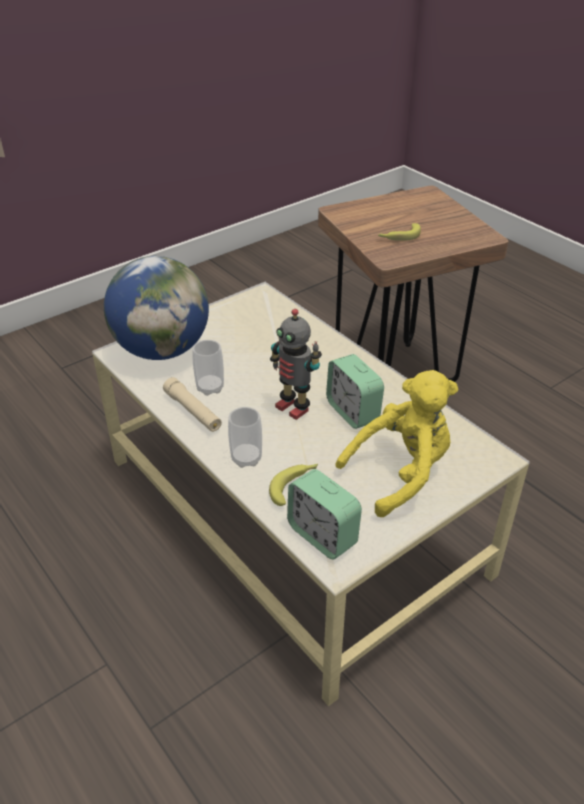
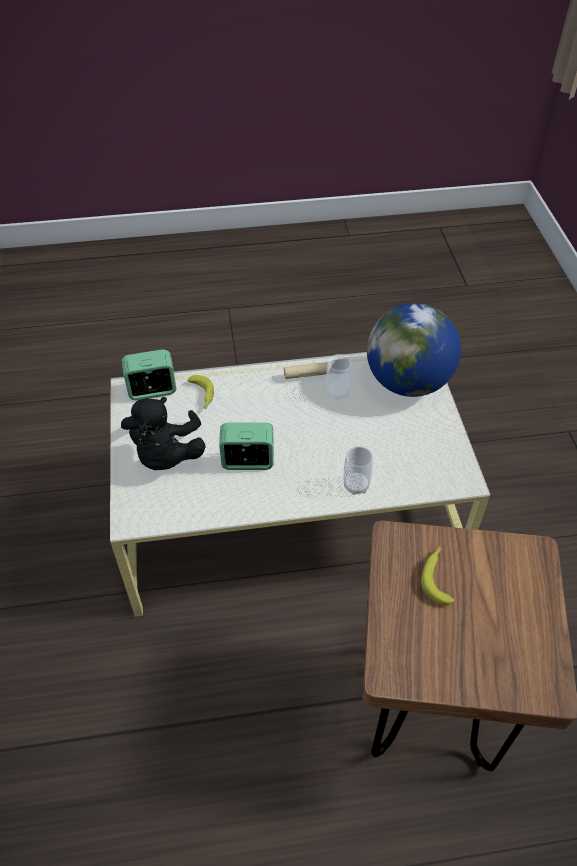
camera: 120 degrees right, 10 degrees up
cup [228,407,262,468] -> cup moved to [344,446,373,495]
toy robot [270,309,322,420] -> none
yellow plush toy [336,370,458,517] -> black plush toy [121,397,206,470]

